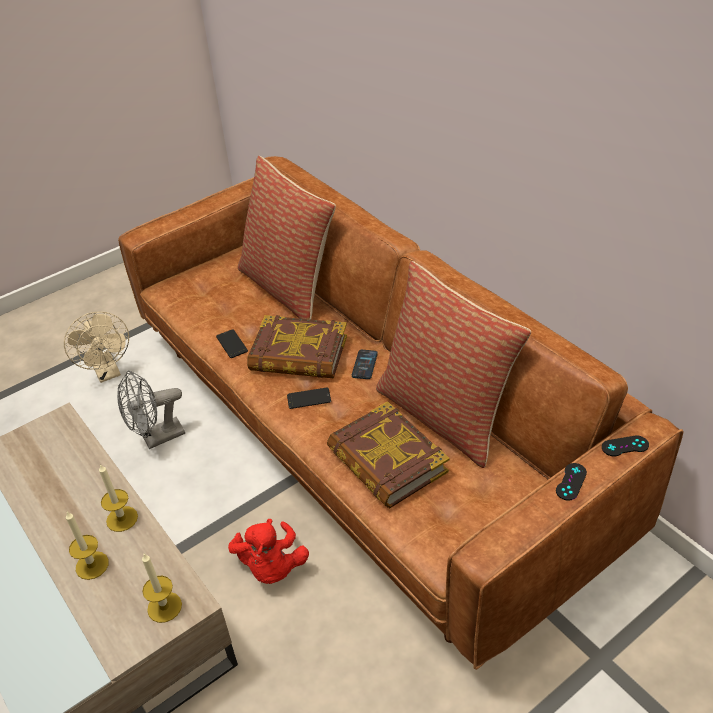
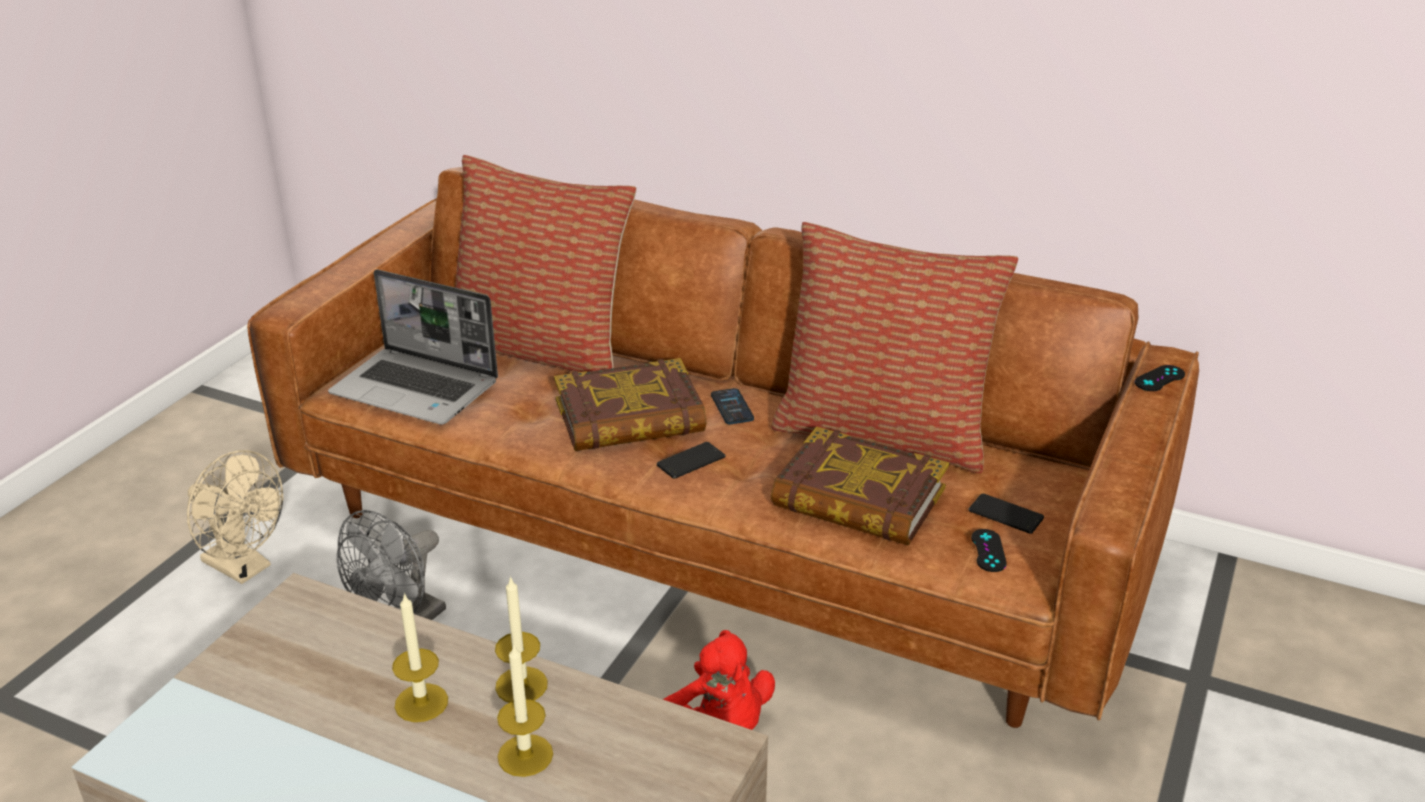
camera: 30 degrees left, 10 degrees down
candle [142,554,182,623] -> candle moved to [392,593,448,722]
phone [216,329,248,358] -> phone moved to [968,494,1044,534]
black game controller [556,463,587,500] -> black game controller moved to [971,529,1007,572]
none -> laptop [328,269,498,424]

